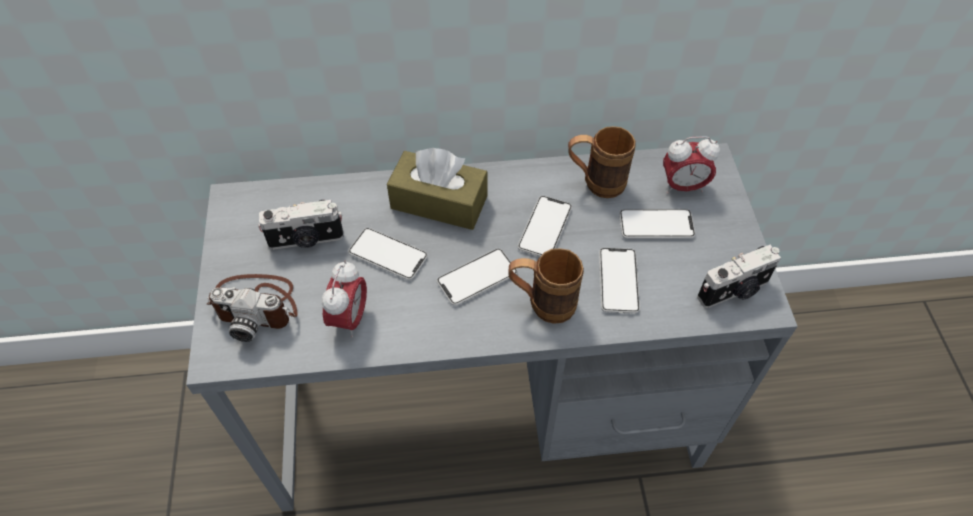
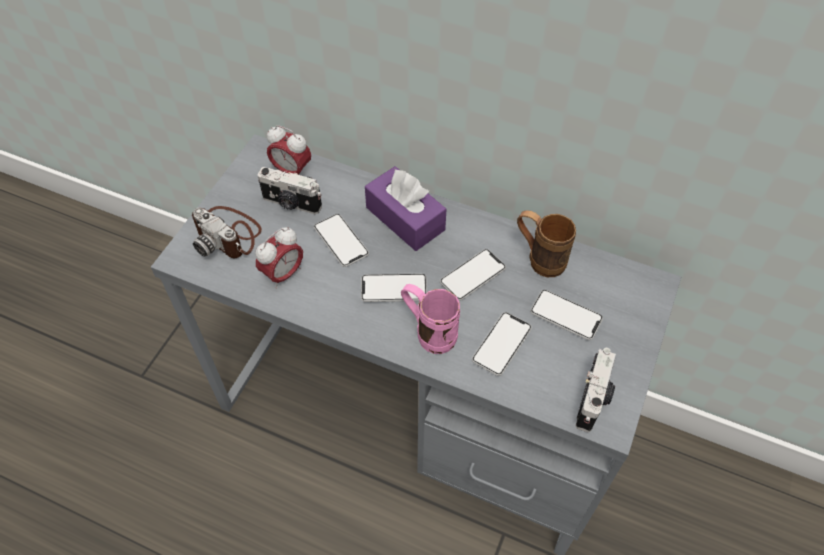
camera: 30 degrees right, 0 degrees up
brown tissue box [387,148,488,230] -> purple tissue box [365,166,446,251]
brown mug [508,248,584,324] -> pink mug [401,284,460,354]
alarm clock [663,136,720,194] -> alarm clock moved to [267,125,311,175]
camera [697,245,781,308] -> camera turned 75 degrees counterclockwise [576,348,616,432]

